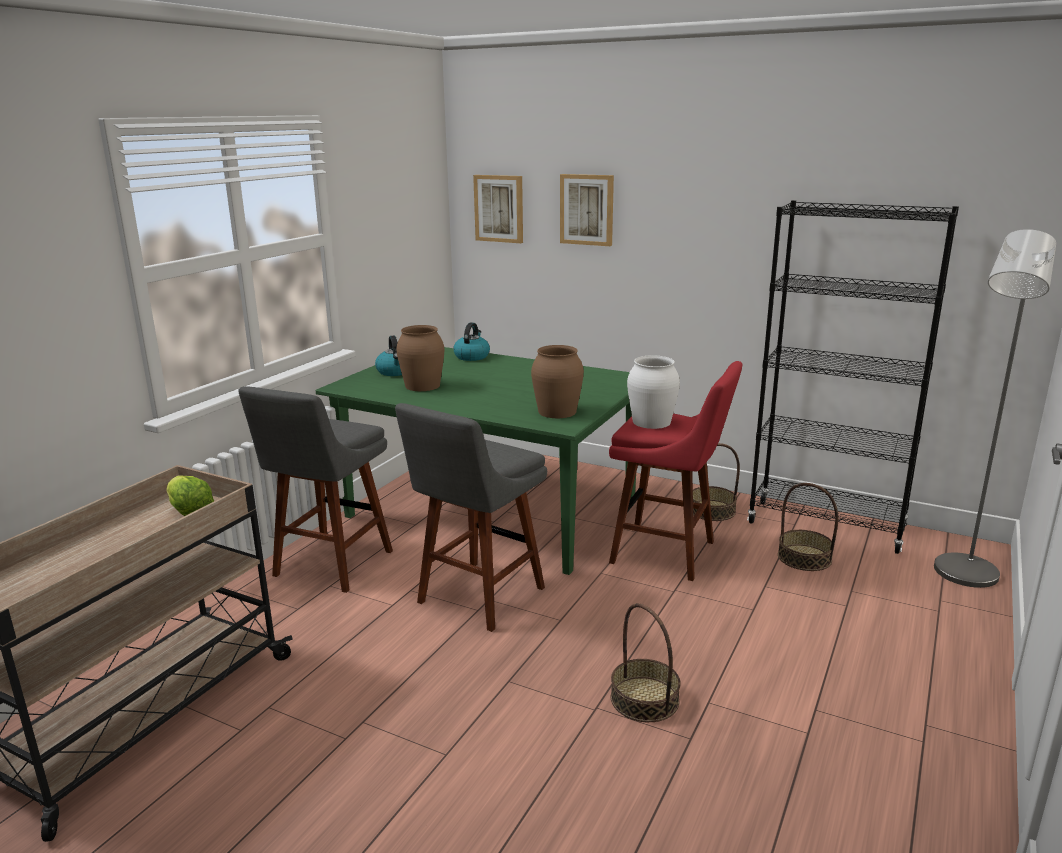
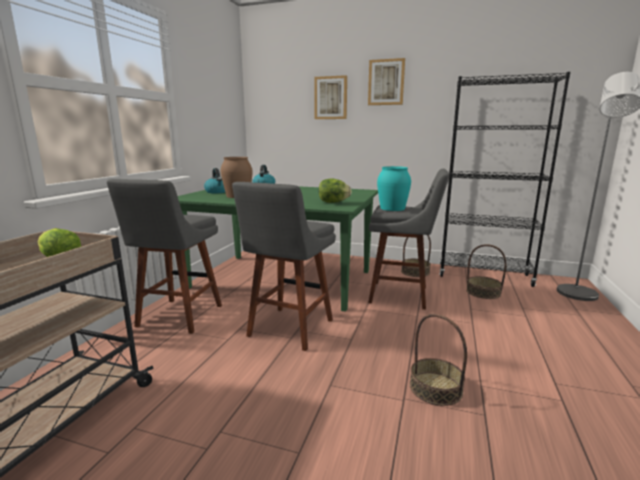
camera: 10 degrees left, 5 degrees down
picture [473,175,523,243] -> picture moved to [368,58,405,105]
brown vase [531,345,584,418] -> lettuce [319,179,352,203]
red stool [609,361,742,581] -> grey stool [368,169,449,310]
white vase [627,355,680,429] -> turquoise vase [377,166,411,211]

